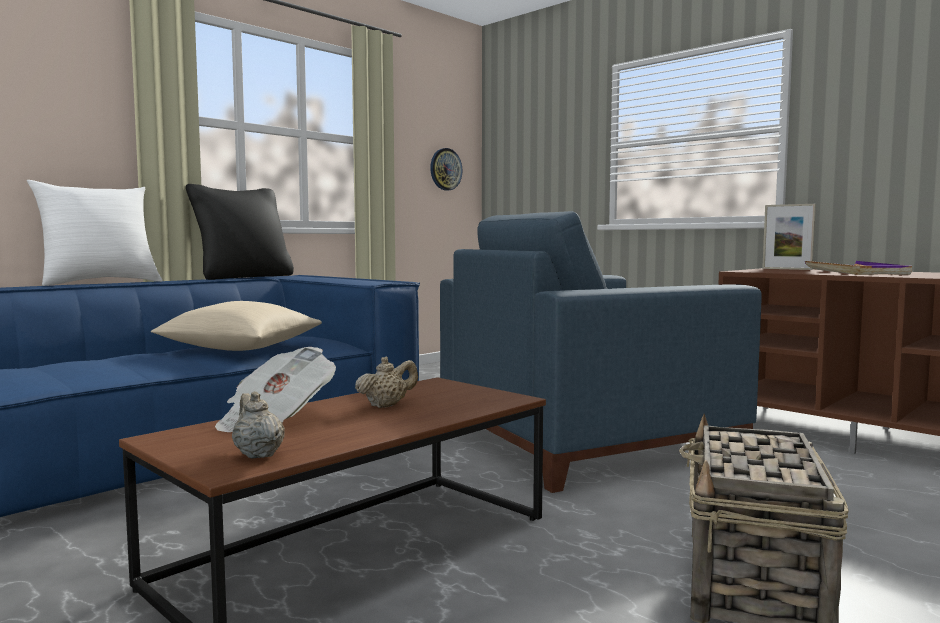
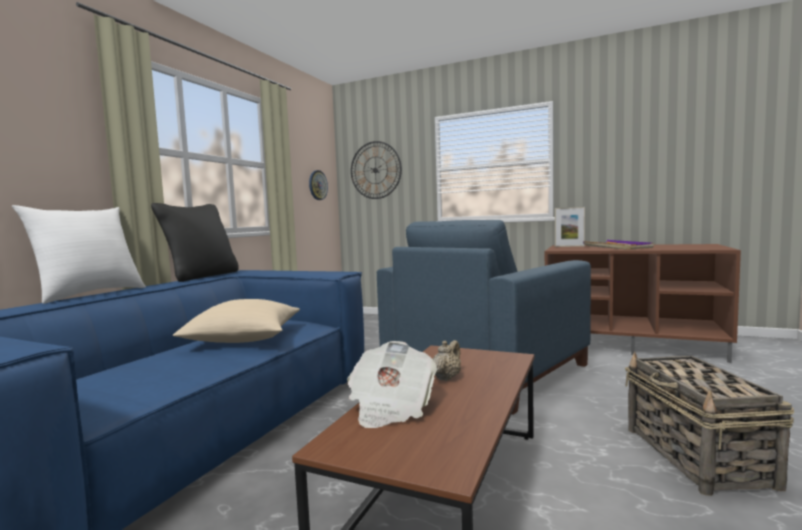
camera: 20 degrees left, 0 degrees up
beige teapot [232,391,285,459] -> none
none -> wall clock [351,141,402,199]

